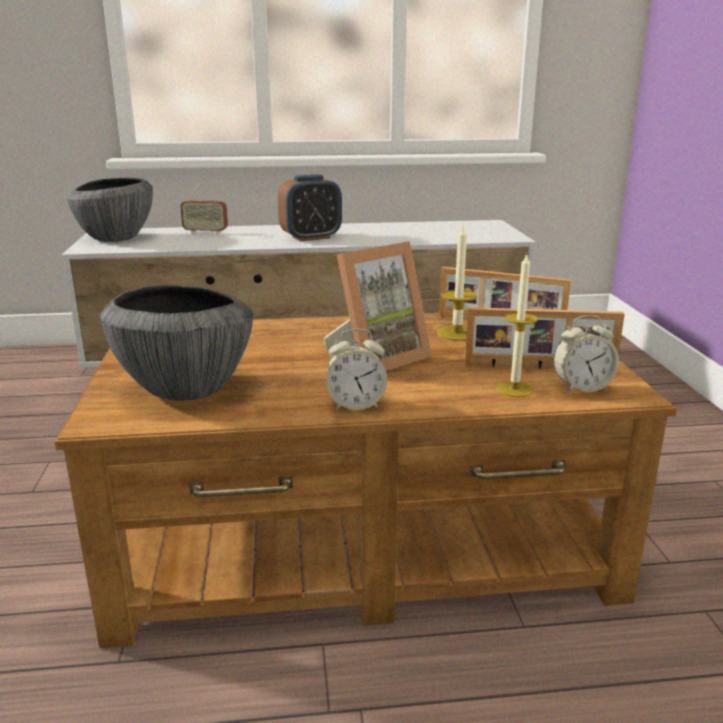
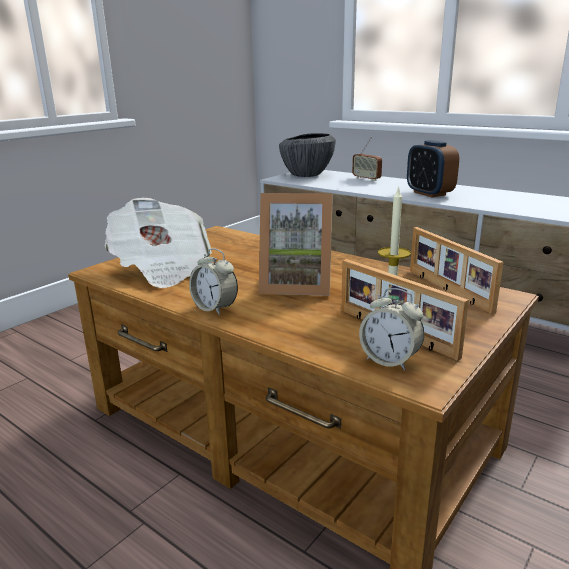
camera: 45 degrees right, 0 degrees up
bowl [100,285,253,401] -> newspaper [104,198,213,288]
alarm clock [278,174,342,242] -> alarm clock turned 45 degrees clockwise [407,140,459,197]
candle [496,253,538,397] -> none

